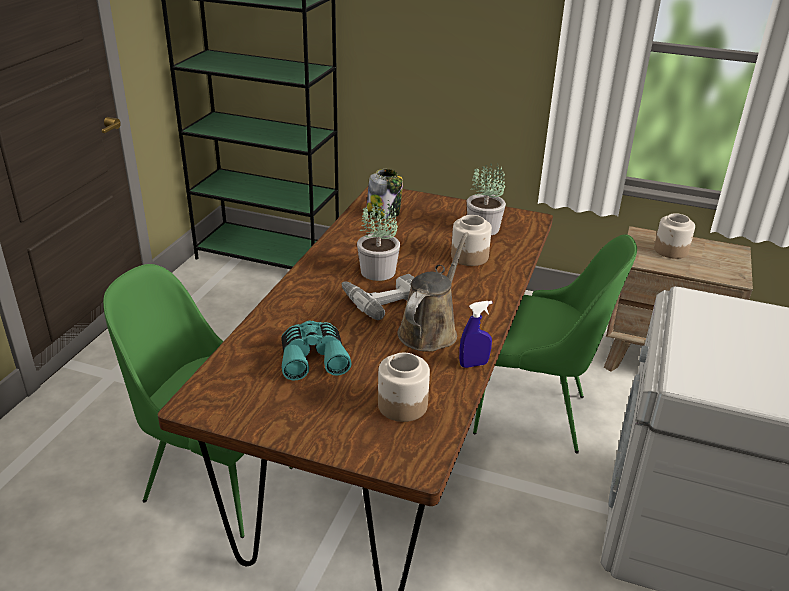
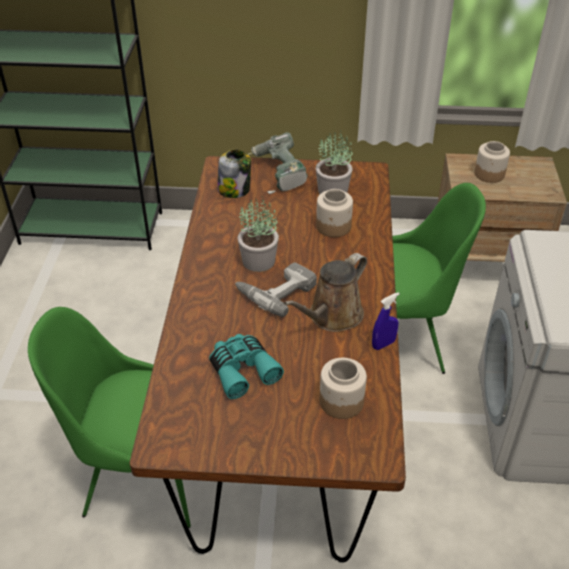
camera: 15 degrees left, 10 degrees up
brown watering can [398,232,469,352] -> brown watering can turned 150 degrees counterclockwise [284,253,367,332]
none -> power drill [248,132,308,194]

